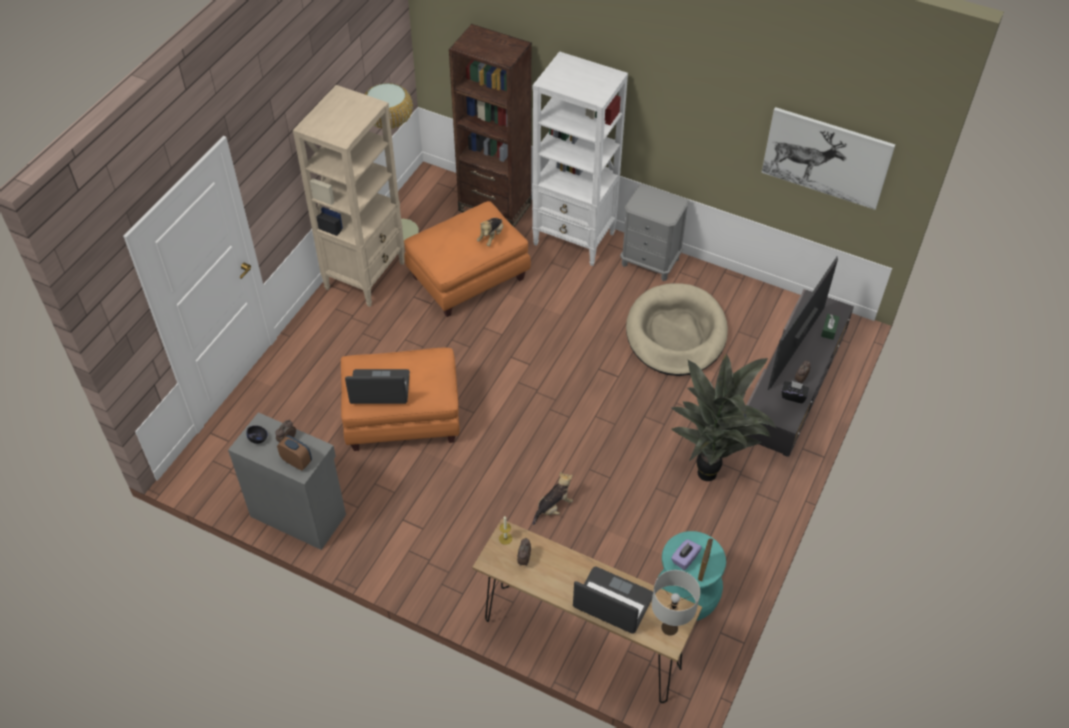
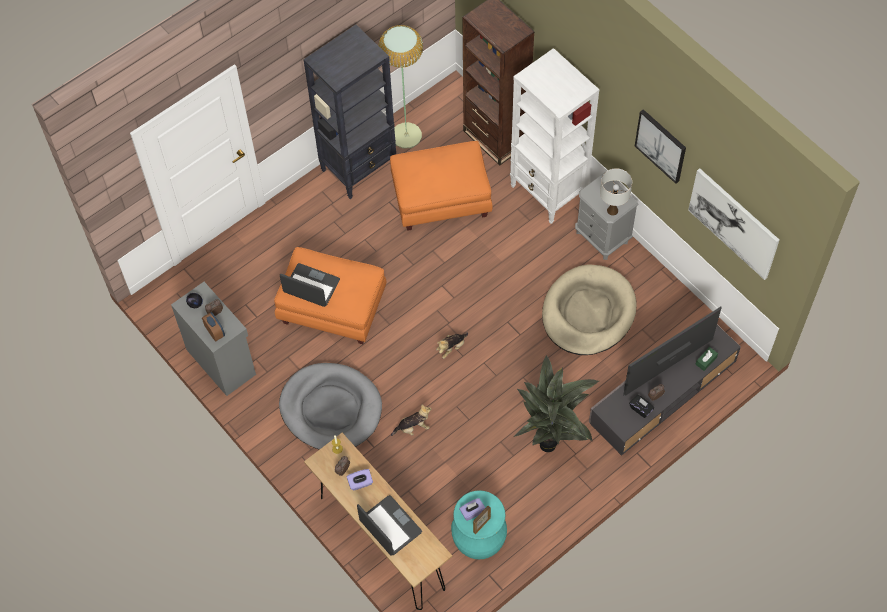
camera: 25 degrees right, 10 degrees up
beige bookcase [293,85,405,307] -> black bookcase [303,25,396,199]
plush toy [477,218,503,246] -> plush toy moved to [436,332,468,359]
white table lamp [652,570,700,636] -> white table lamp moved to [600,168,632,216]
none -> grey dog bed [279,363,382,450]
none -> purple tissue box [347,469,373,491]
none -> picture [635,109,686,184]

